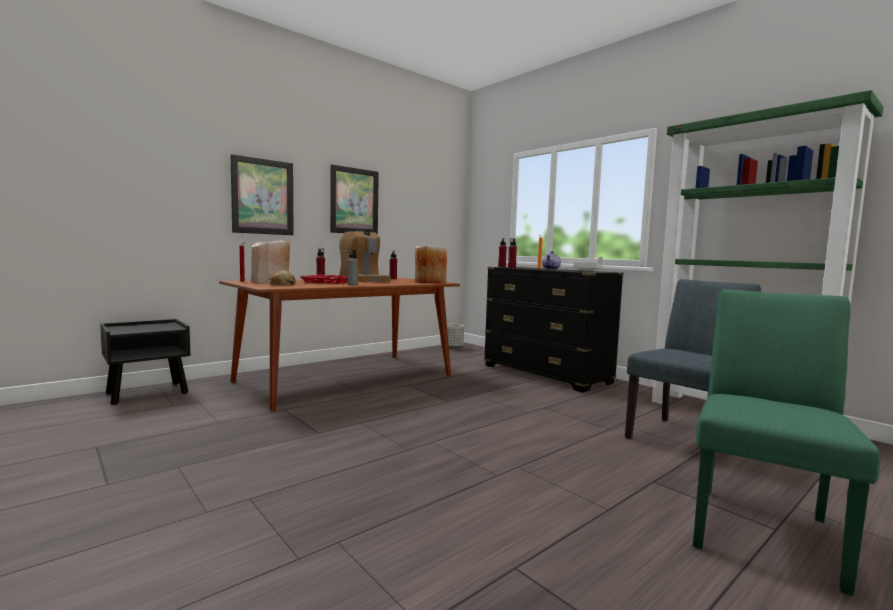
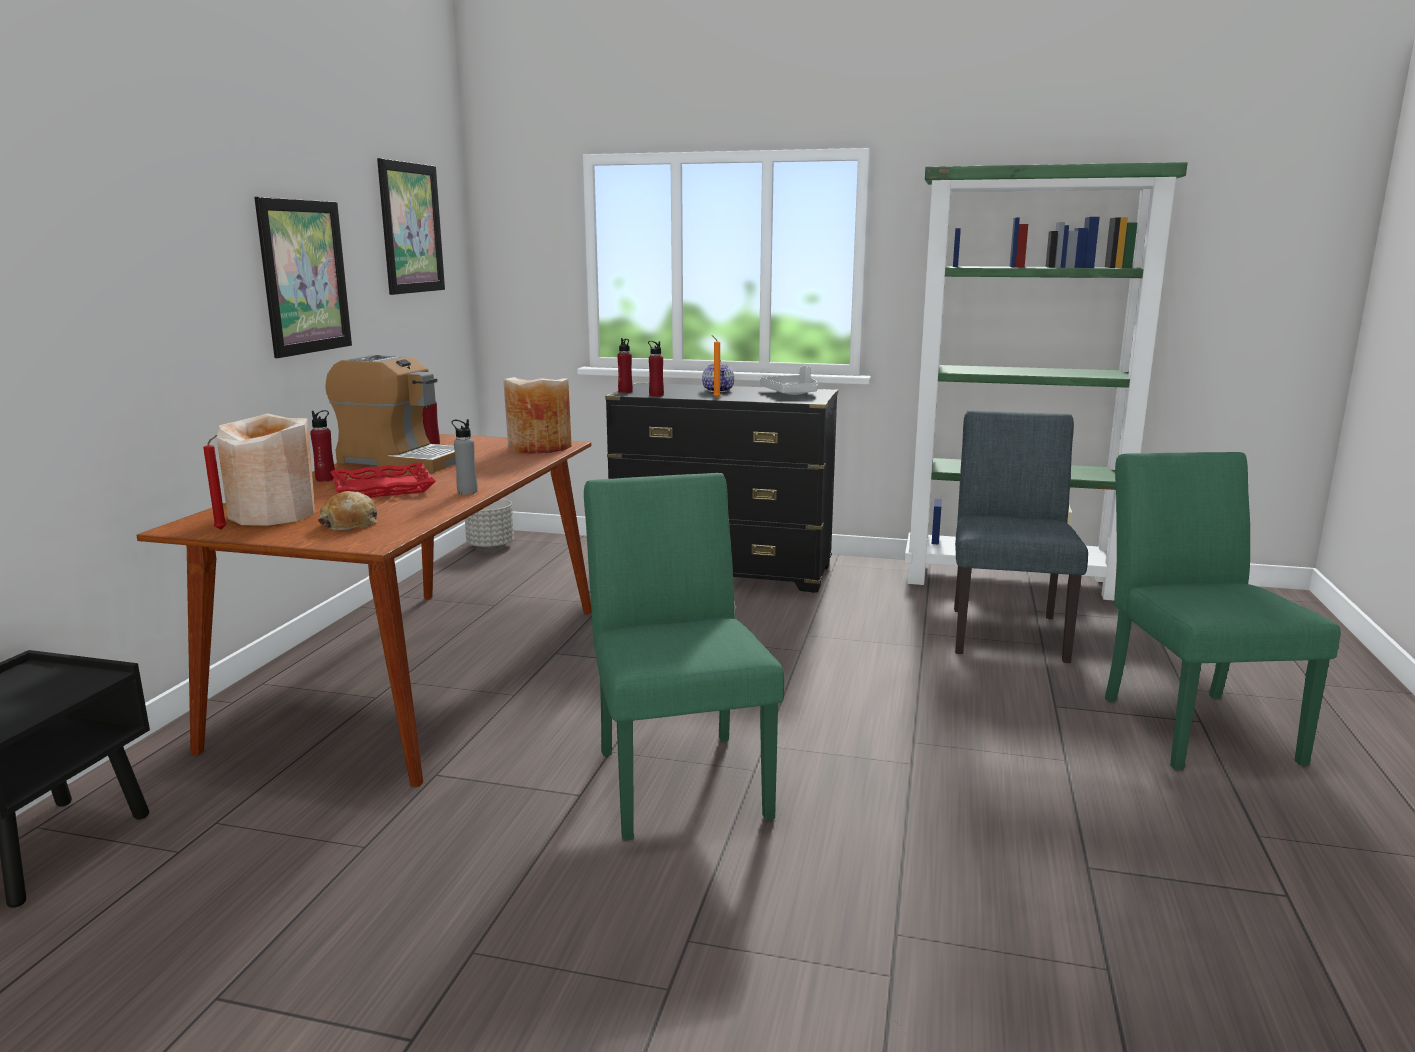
camera: 35 degrees left, 10 degrees up
picture [231,154,294,235] -> picture moved to [377,158,445,295]
none -> green chair [584,473,784,841]

